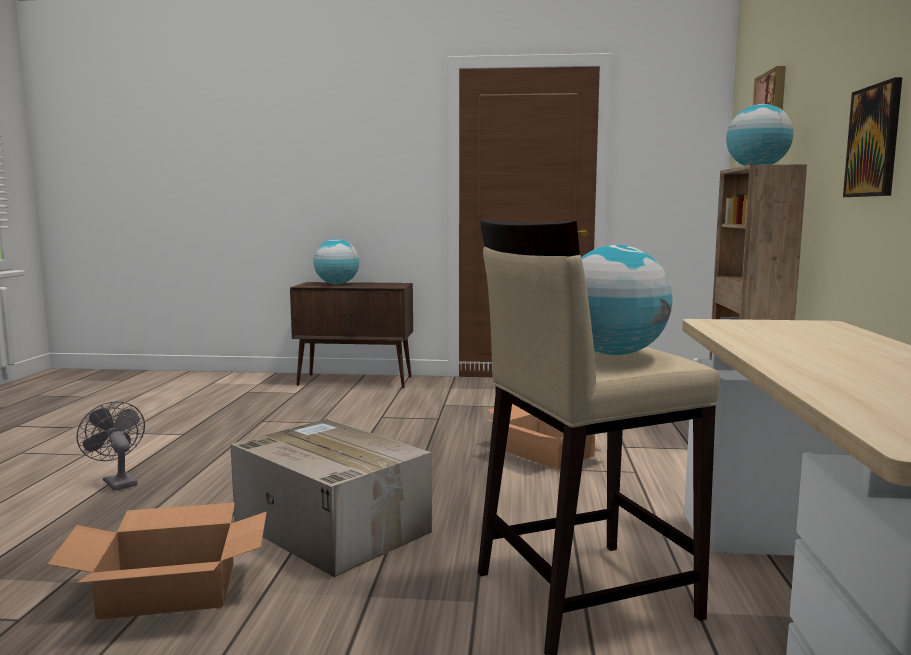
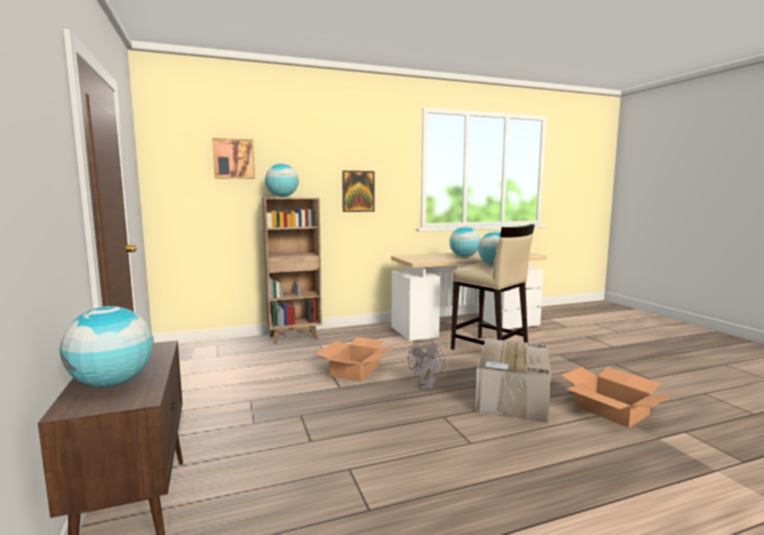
camera: 115 degrees left, 0 degrees up
grey fan [76,401,145,491] -> grey fan moved to [408,340,445,390]
none -> globe [449,227,480,257]

